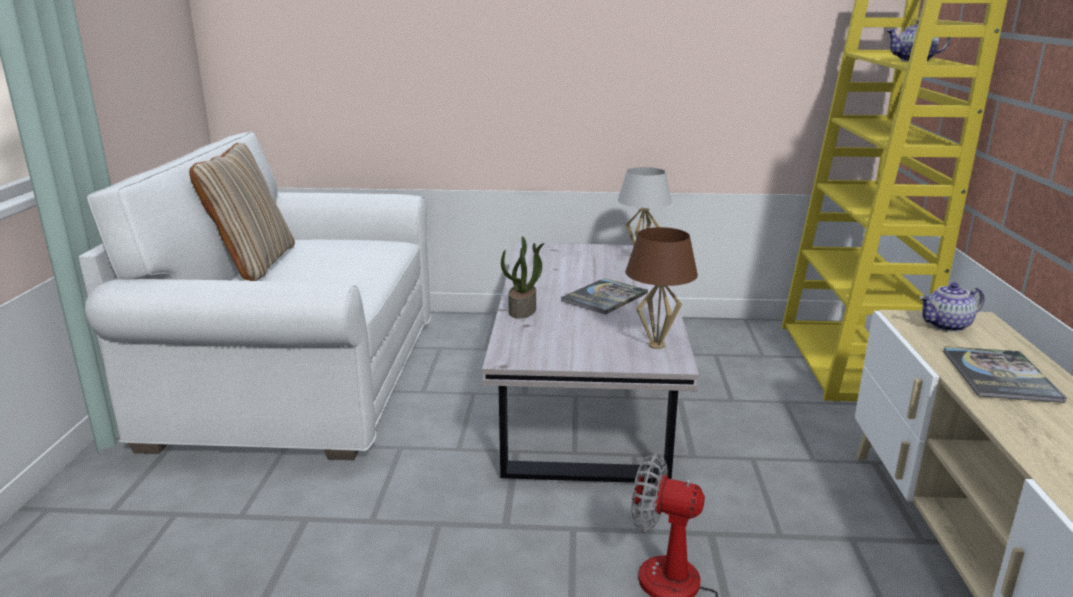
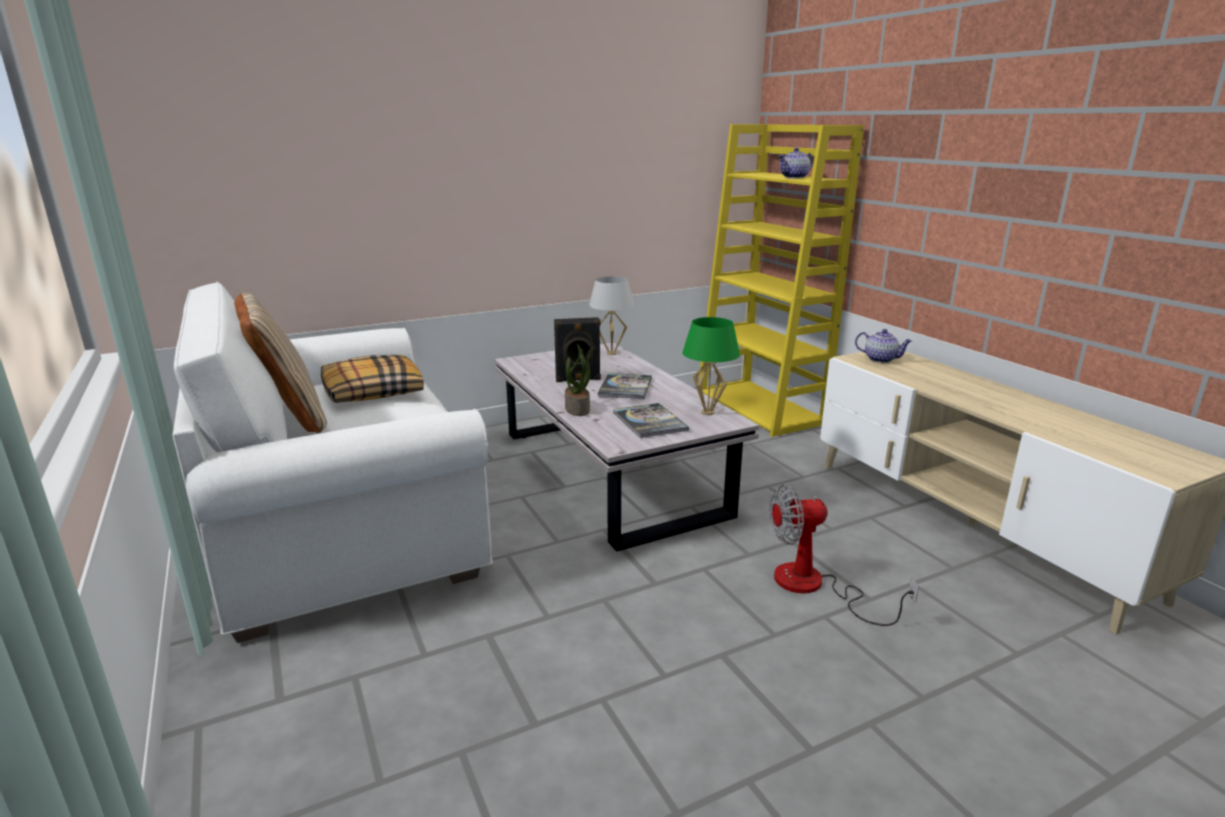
camera: 30 degrees left, 0 degrees up
brown table lamp [625,227,698,349] -> green table lamp [682,317,740,415]
teapot [919,283,984,332] -> teapot turned 105 degrees counterclockwise [855,329,912,363]
book [943,346,1066,403] -> book moved to [613,403,689,438]
none -> pillow [321,355,424,403]
none -> black speaker [554,317,601,382]

